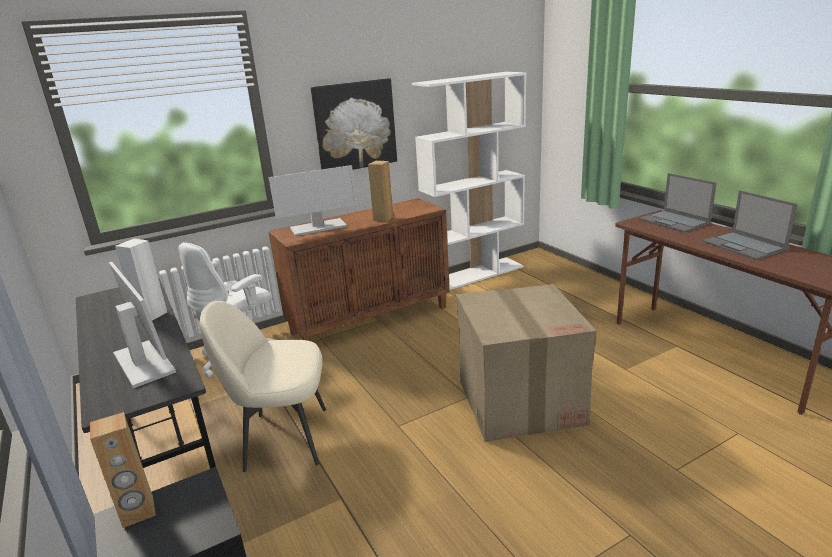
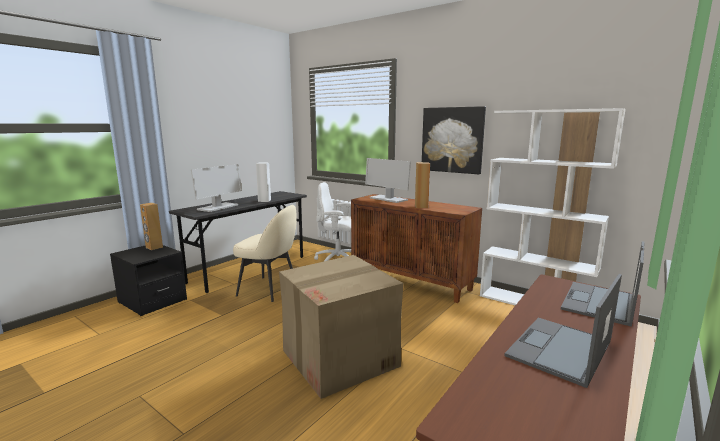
camera: 65 degrees right, 10 degrees down
beige chair [200,300,326,472] -> beige chair turned 135 degrees clockwise [233,205,297,302]

